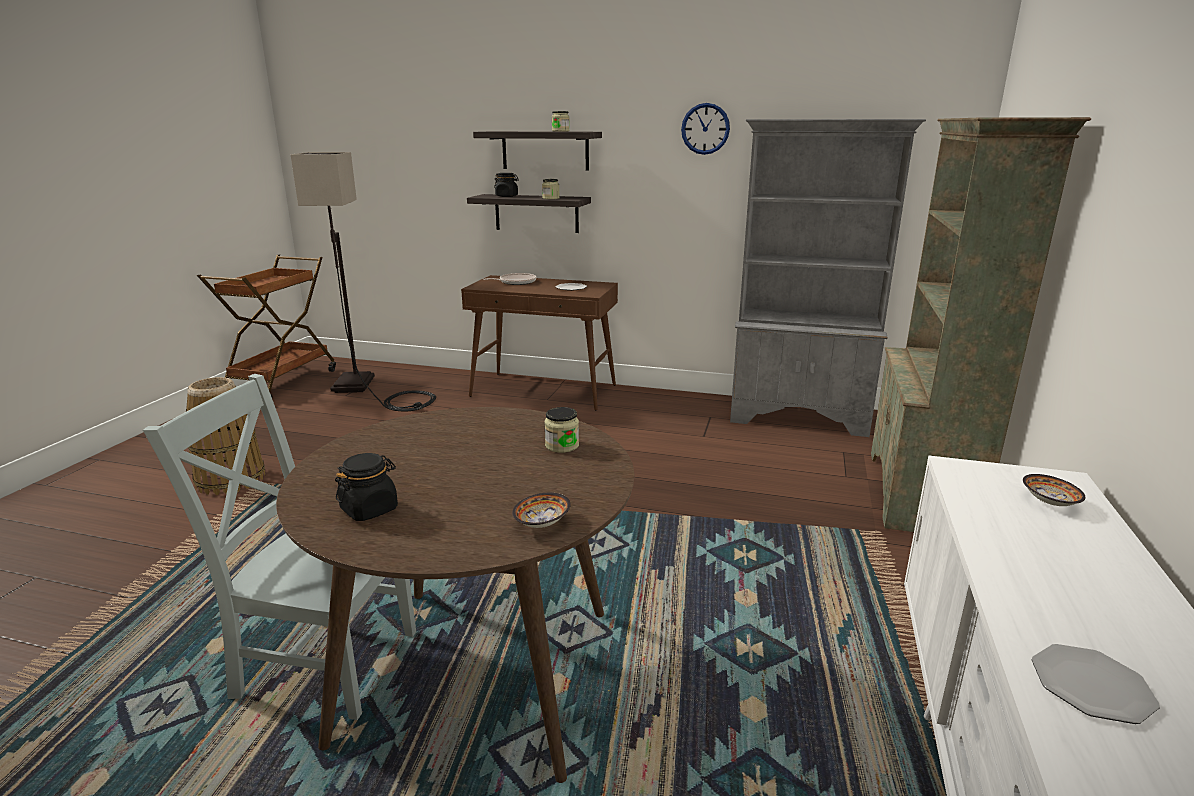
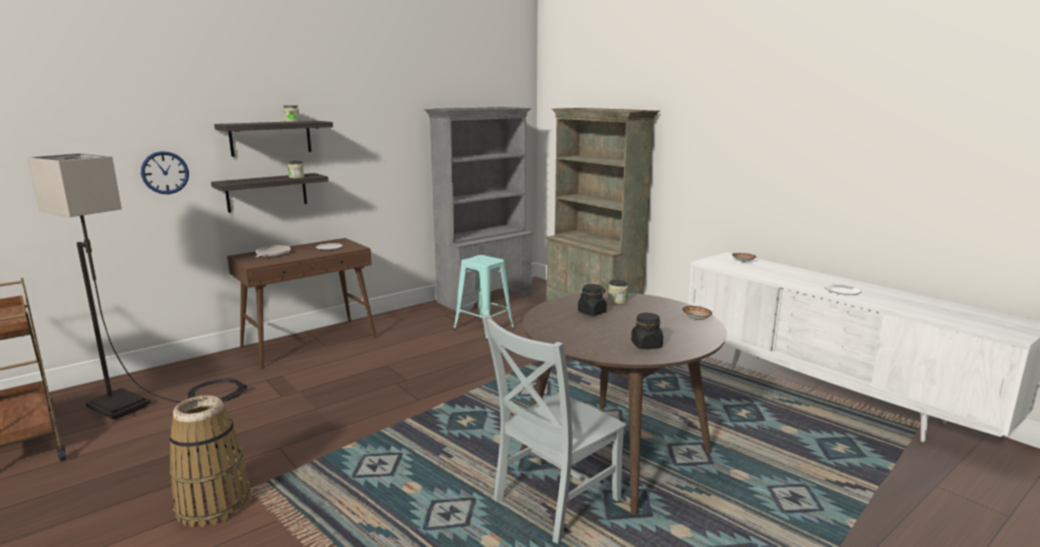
camera: 55 degrees left, 5 degrees down
black jar [494,173,519,197] -> black jar moved to [578,284,607,316]
wall clock [681,103,730,155] -> wall clock moved to [141,151,189,194]
none -> turquoise stool [453,255,515,340]

